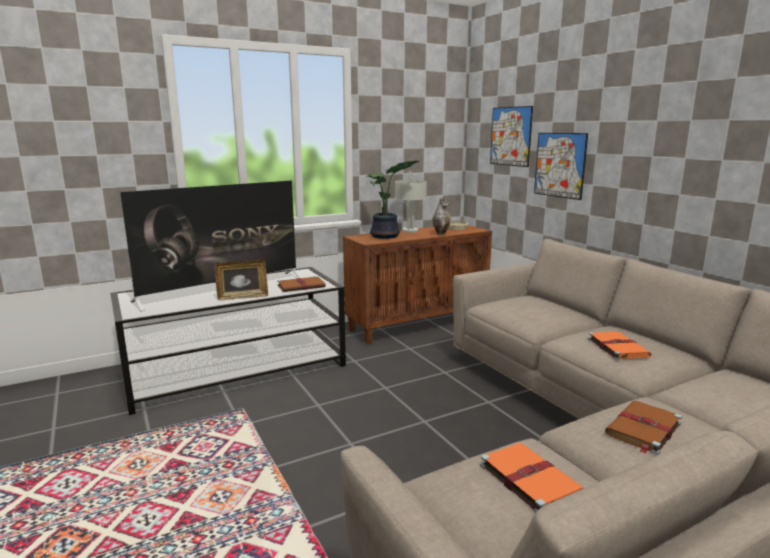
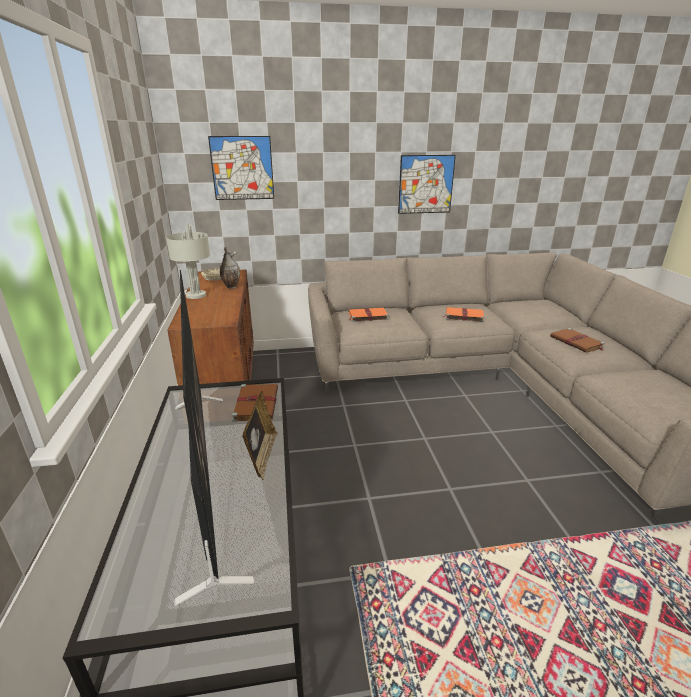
camera: 70 degrees left, 10 degrees up
potted plant [367,161,420,239] -> none
orange book [480,443,584,512] -> orange book moved to [348,308,389,322]
picture [534,133,588,200] -> picture moved to [398,155,456,214]

